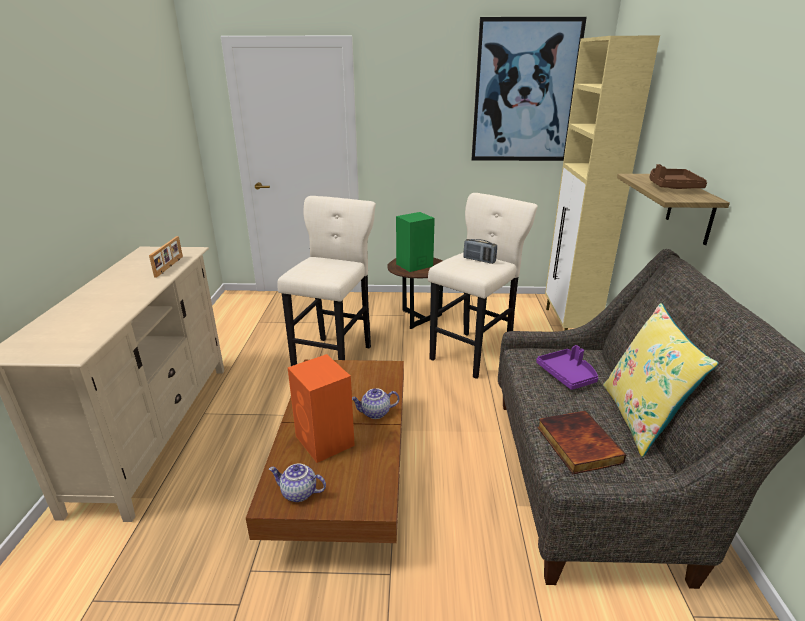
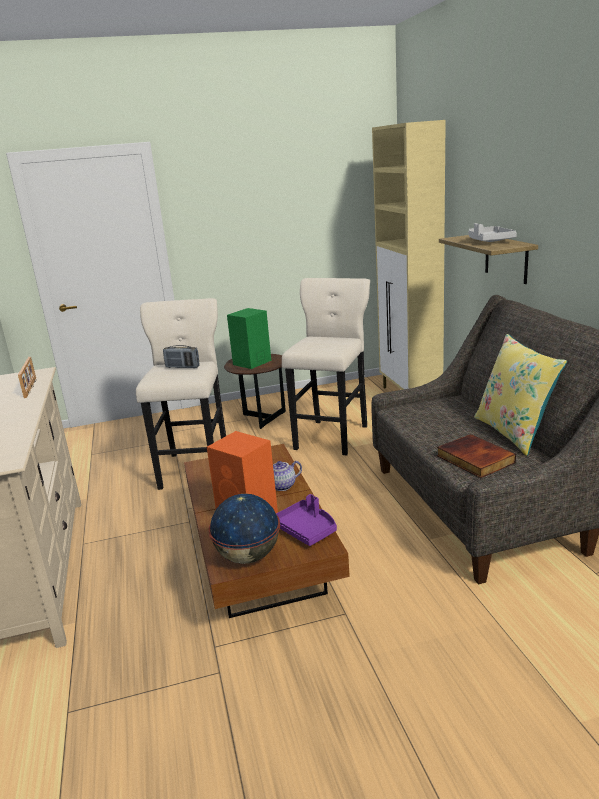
camera: 15 degrees left, 5 degrees down
teapot [269,463,326,502] -> globe [208,494,280,564]
radio [463,239,497,264] -> radio moved to [163,345,199,368]
picture [472,17,587,161] -> none
purple tray [536,345,598,390] -> purple tray moved to [276,494,337,546]
brown tray [649,164,707,189] -> grey tray [469,223,517,242]

